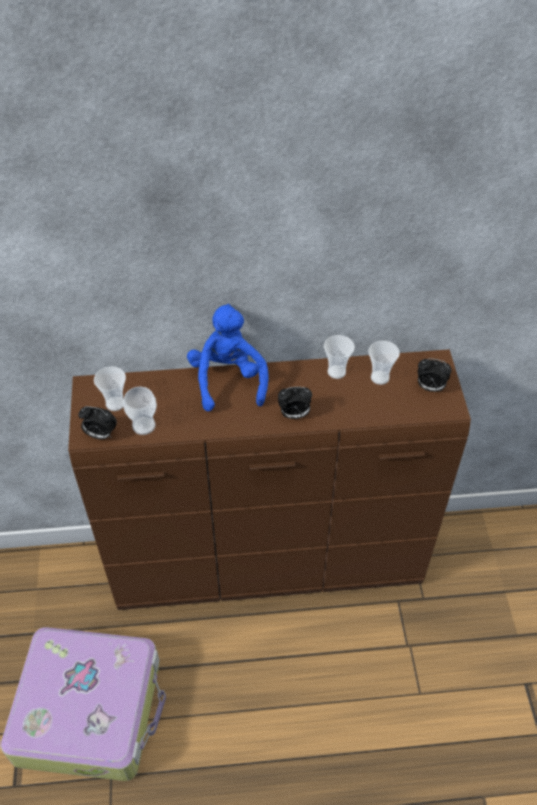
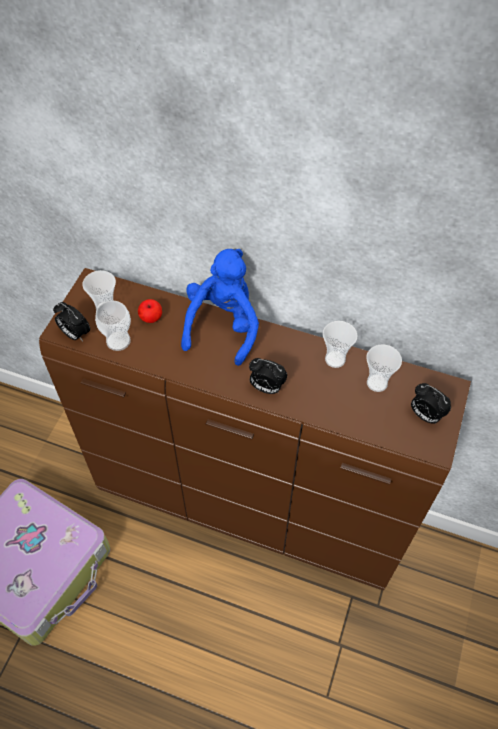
camera: 25 degrees right, 5 degrees up
none -> apple [138,299,162,323]

